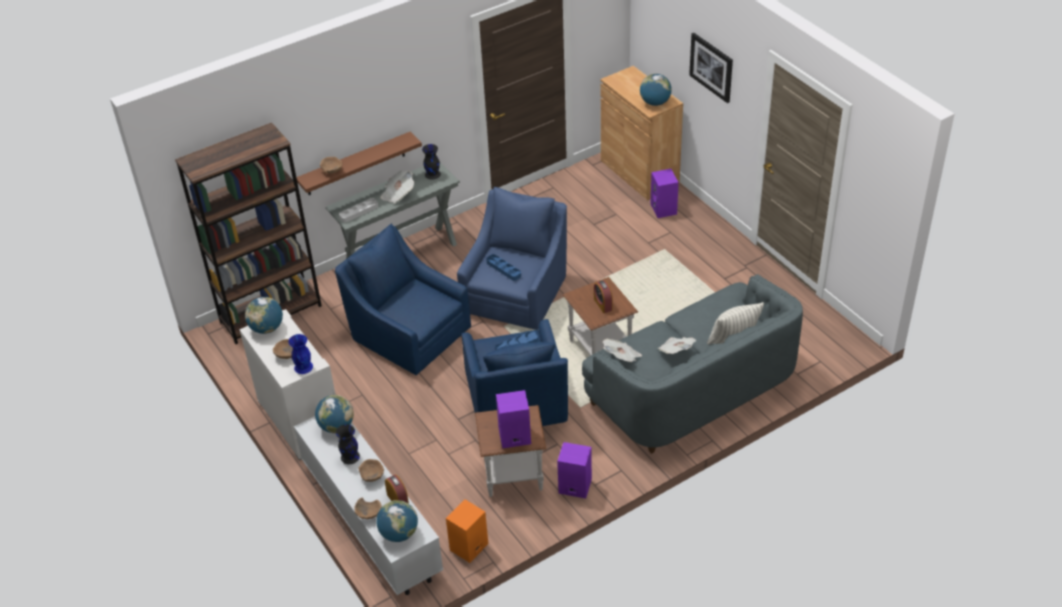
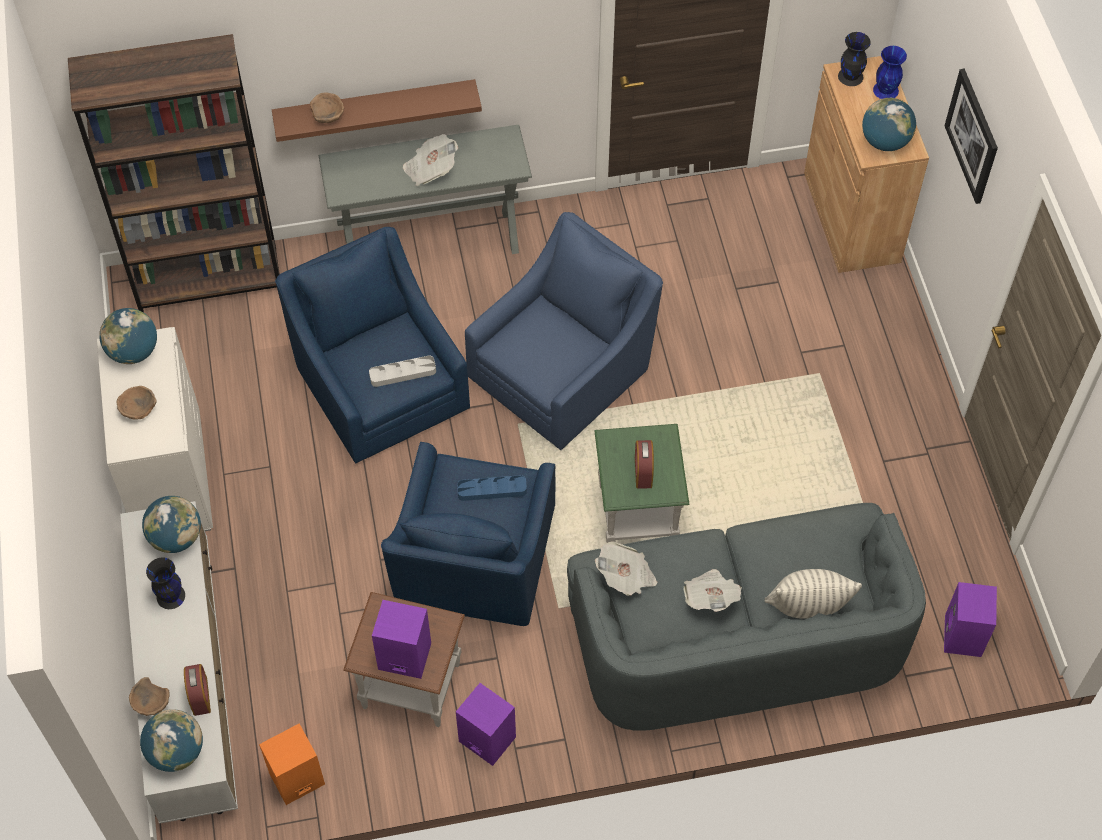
camera: 20 degrees right, 15 degrees up
blue vase [288,334,313,374] -> blue vase moved to [873,46,907,99]
grey tray [339,198,378,223] -> grey tray moved to [369,356,436,387]
brown bowl [359,459,384,482] -> none
black vase [422,144,441,180] -> black vase moved to [838,32,871,86]
blue tray [486,254,521,281] -> none
brown side table [563,277,638,356] -> green side table [594,424,690,543]
purple speaker [650,169,679,218] -> purple speaker moved to [944,582,997,657]

